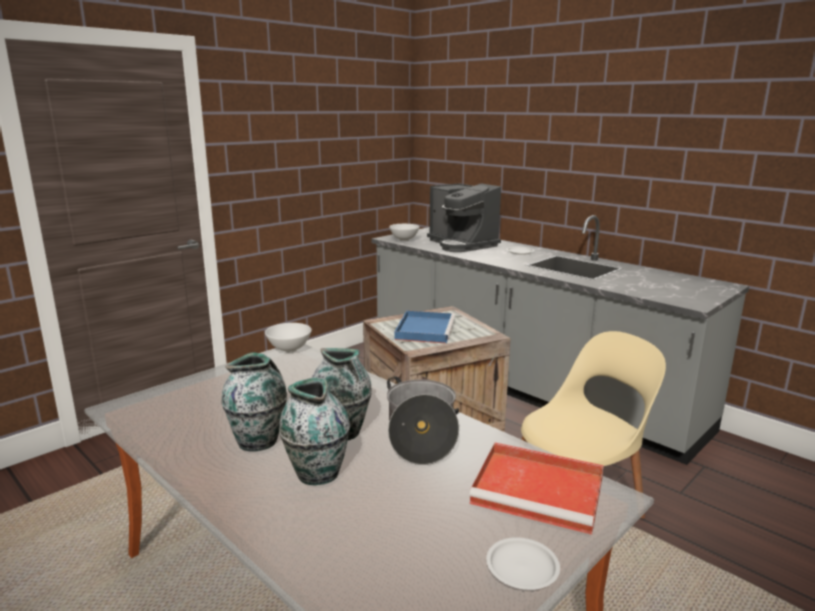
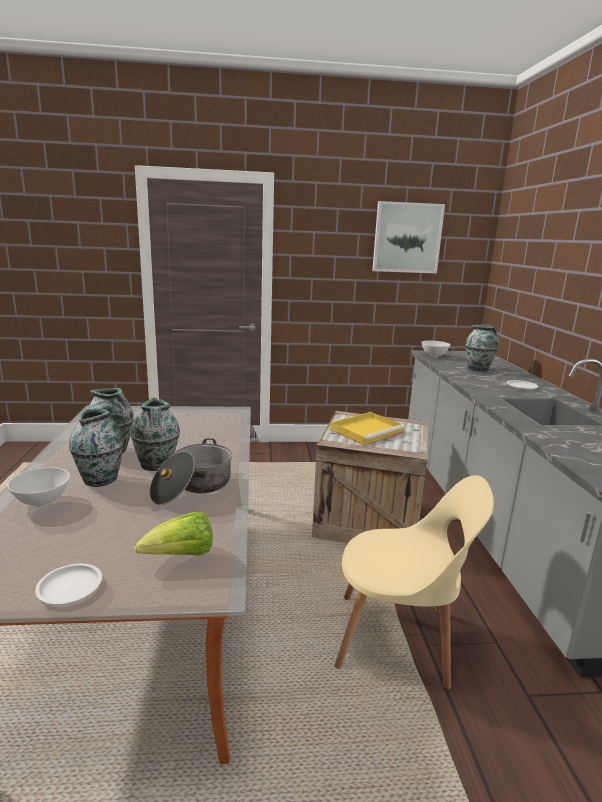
camera: 40 degrees right, 0 degrees up
white bowl [265,323,312,353] -> white bowl moved to [7,467,70,507]
blue tray [394,311,456,344] -> yellow tray [330,412,405,445]
coffee machine [427,183,501,252] -> vase [465,325,499,372]
red tray [469,442,604,535] -> lettuce [134,512,213,556]
none -> picture [372,201,445,273]

